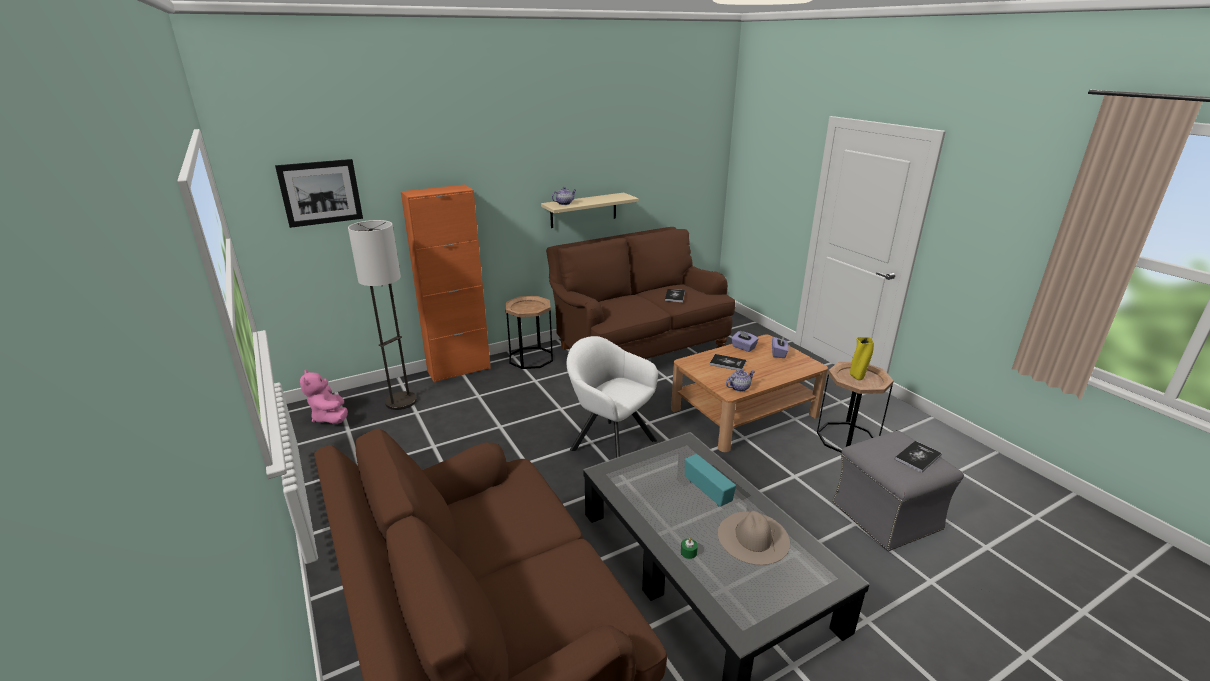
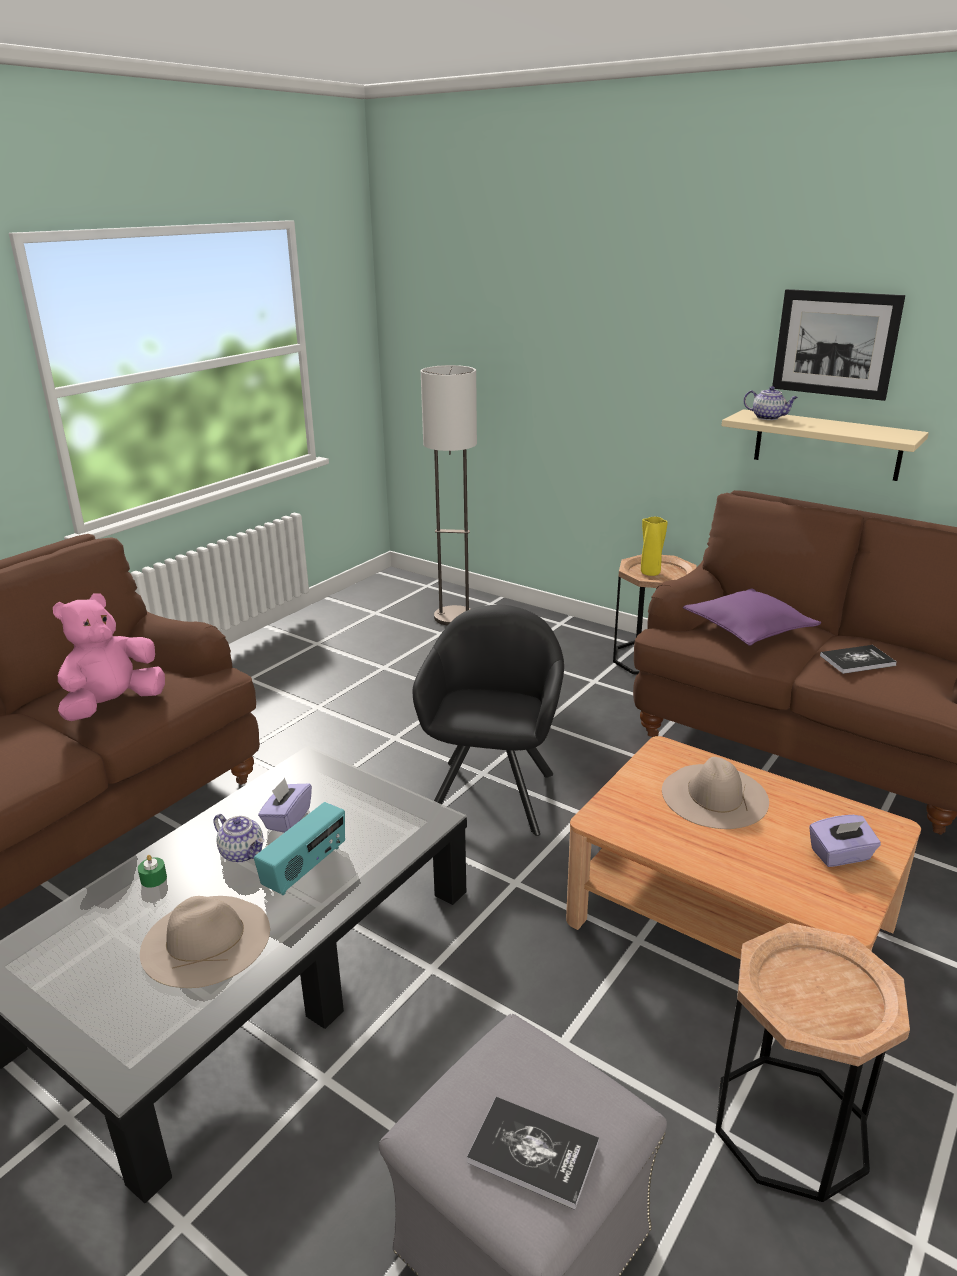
camera: 65 degrees right, 0 degrees up
picture [275,159,363,228] -> picture moved to [772,289,905,401]
pink plush toy [300,370,348,424] -> pink plush toy moved to [53,594,165,721]
orange cabinet [401,184,491,383] -> none
white armchair [567,336,658,458] -> black armchair [413,605,564,836]
book [710,354,746,370] -> beige hat [662,757,769,829]
teapot [726,370,755,392] -> teapot moved to [214,814,264,863]
purple tissue box [731,331,759,352] -> purple tissue box moved to [258,778,312,833]
yellow vase [850,337,874,380] -> yellow vase moved to [641,517,668,576]
none -> purple pillow [683,588,821,646]

